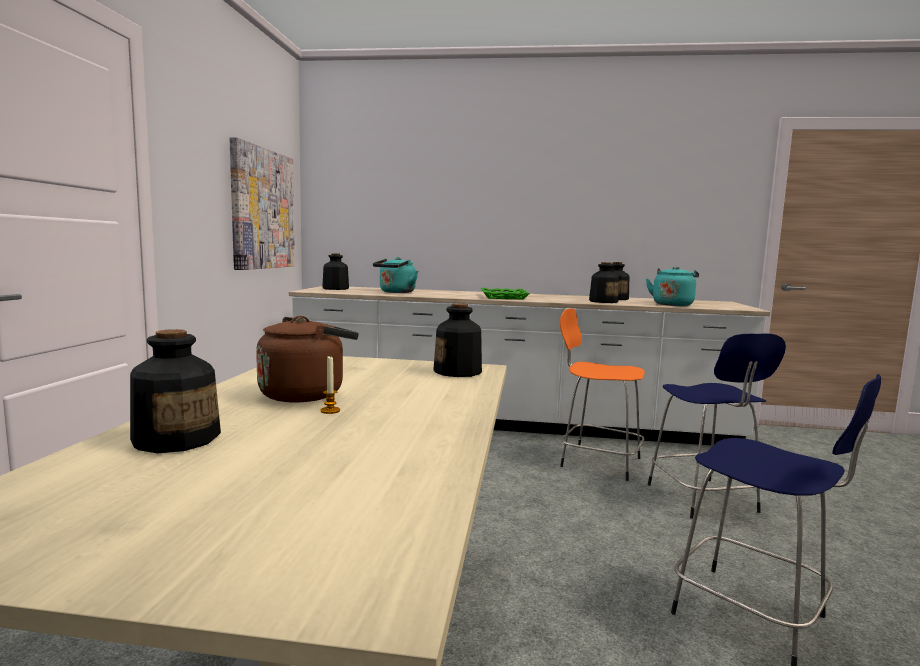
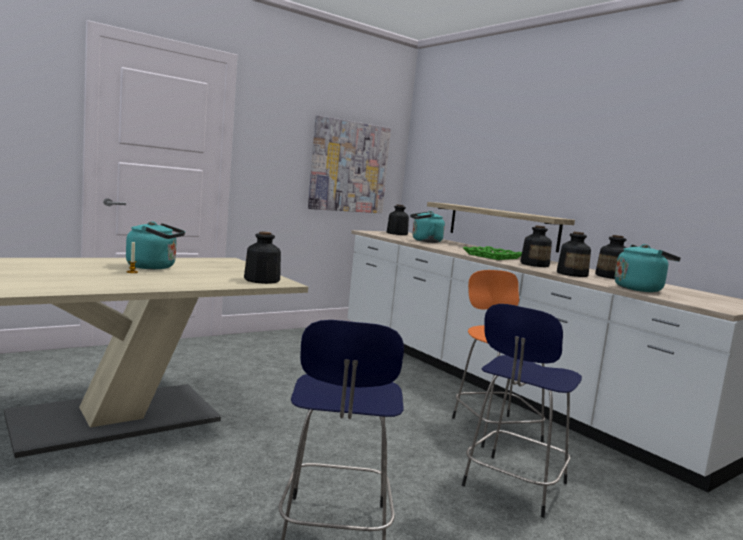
camera: 45 degrees right, 0 degrees up
bottle [130,329,221,453] -> bottle moved to [520,225,552,267]
brown kettle [256,316,359,402] -> turquoise kettle [126,221,185,269]
none -> shelf [427,202,575,252]

